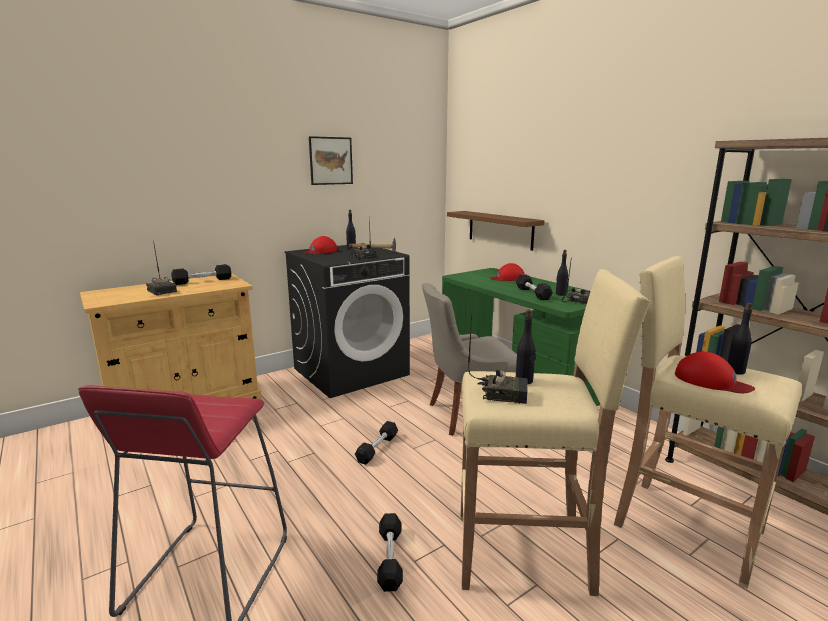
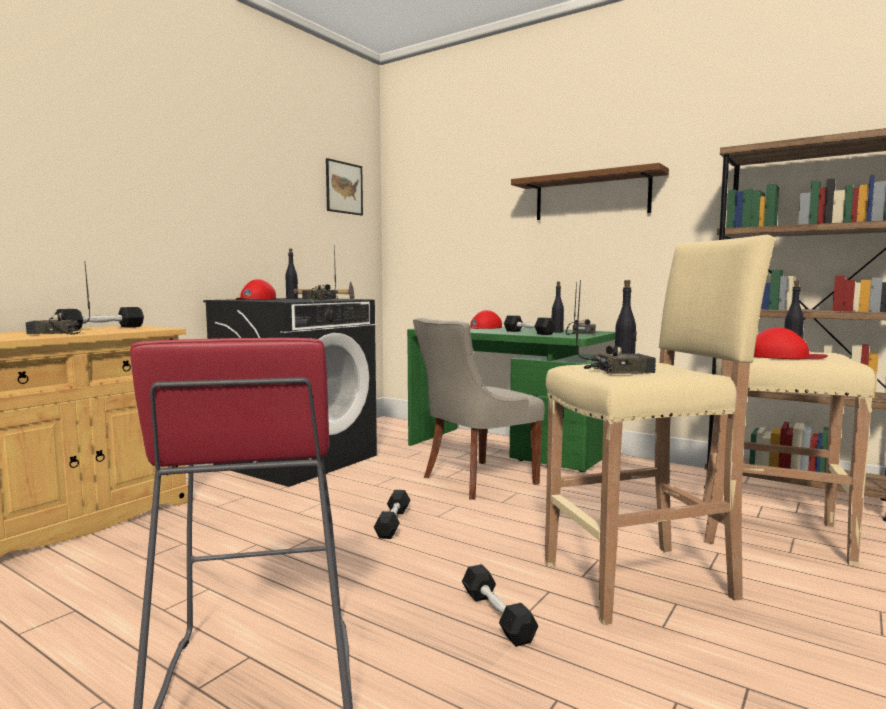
camera: 20 degrees left, 10 degrees down
radio [146,240,177,296] -> radio turned 135 degrees clockwise [26,261,90,335]
picture [309,136,353,185] -> picture moved to [326,158,363,215]
brown shelf [447,211,545,251] -> brown shelf moved to [511,163,669,220]

